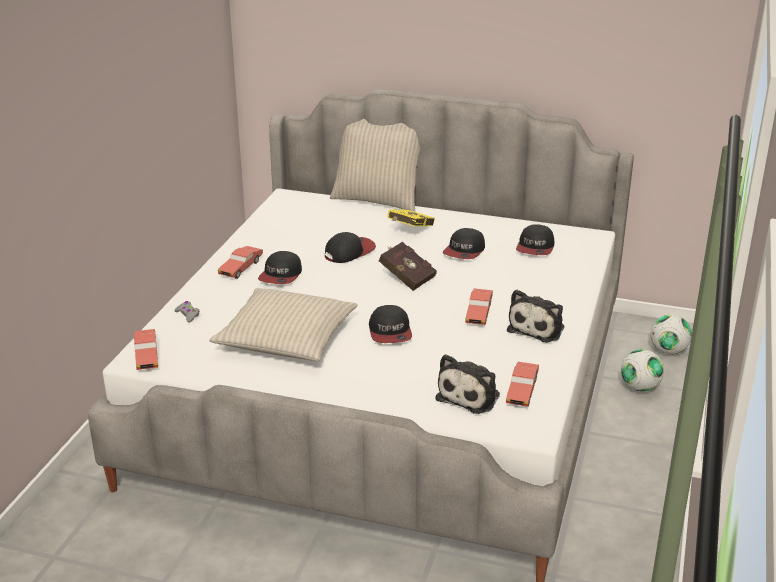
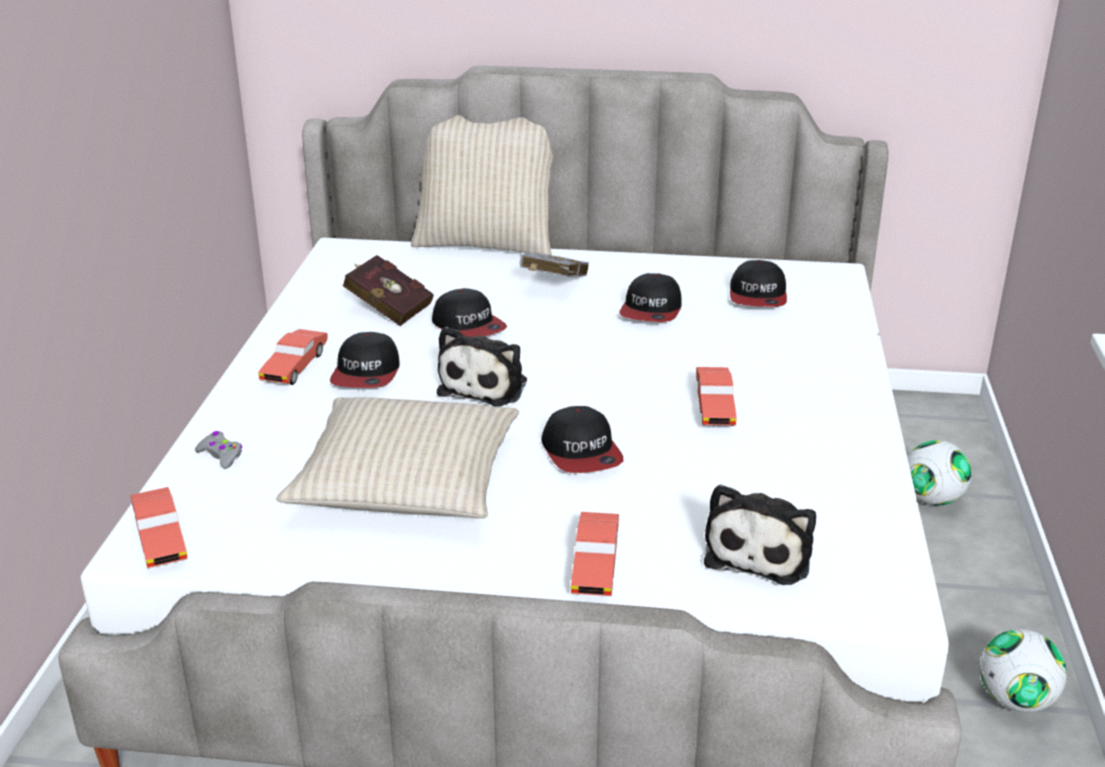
camera: 10 degrees left, 0 degrees up
cap [325,232,376,263] -> cap turned 105 degrees clockwise [432,288,507,337]
red book [379,242,437,291] -> red book moved to [343,255,434,326]
yellow book [387,209,434,227] -> grey book [520,253,589,277]
red toy car [506,362,539,407] -> red toy car moved to [571,512,619,596]
plush toy [507,290,564,342] -> plush toy moved to [437,327,527,406]
football [650,314,692,354] -> football moved to [980,629,1067,713]

